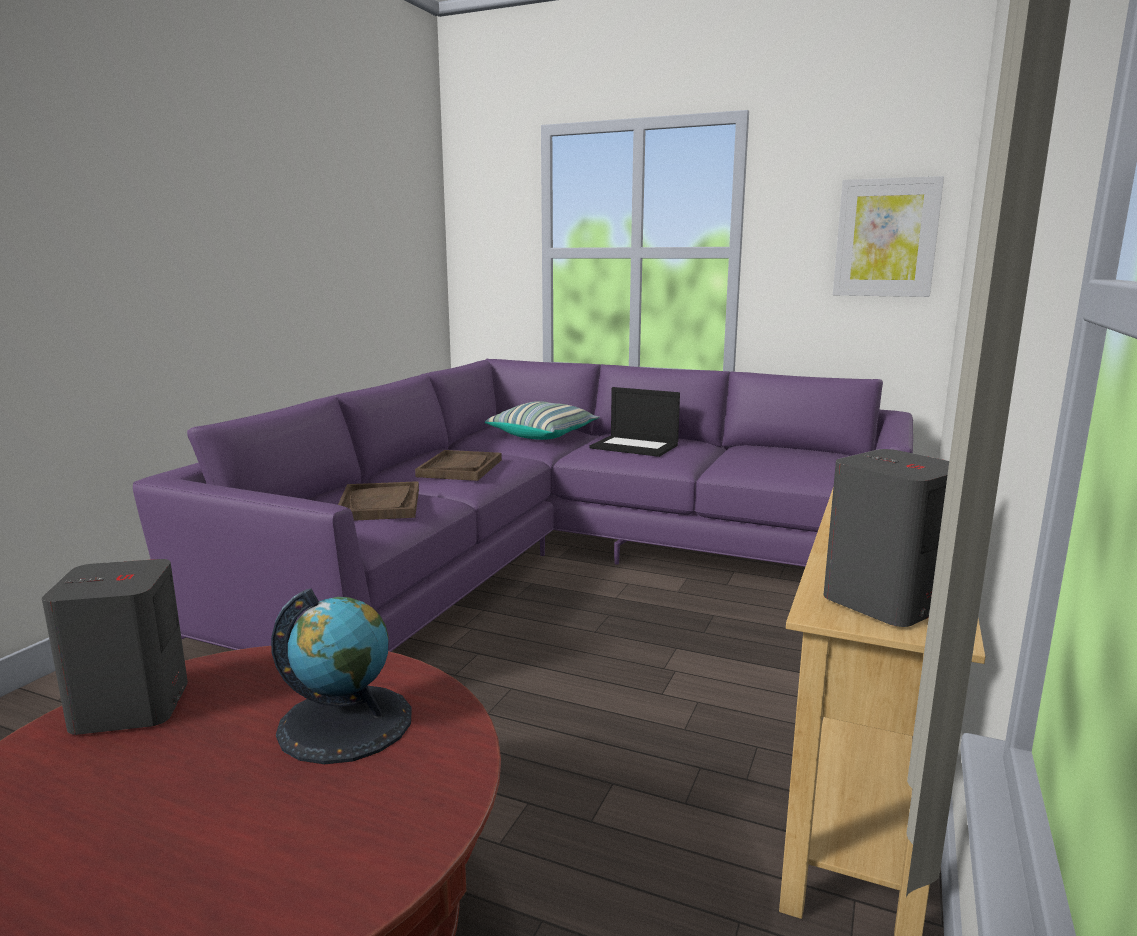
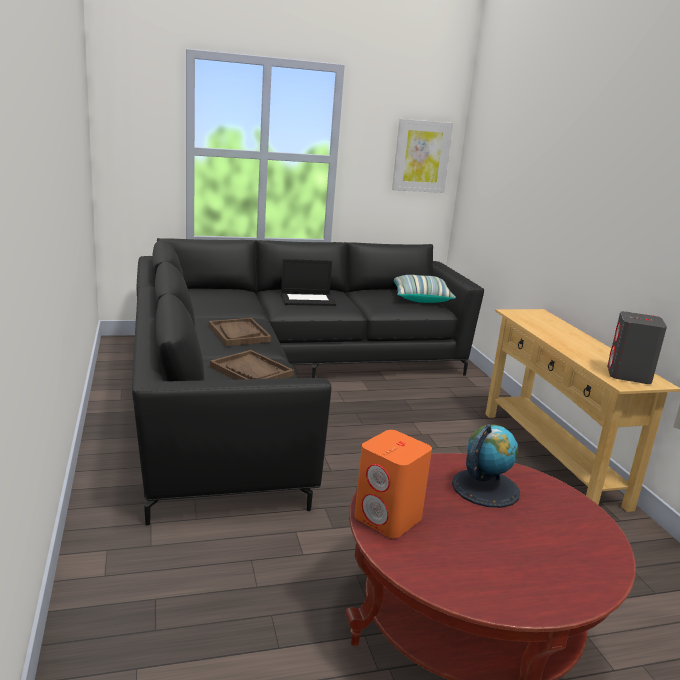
camera: 40 degrees left, 5 degrees up
grey speaker [42,559,188,735] -> orange speaker [355,430,432,538]
purple sofa [133,359,913,652] -> black sofa [132,238,484,526]
pillow [485,401,599,440] -> pillow moved to [394,275,456,303]

